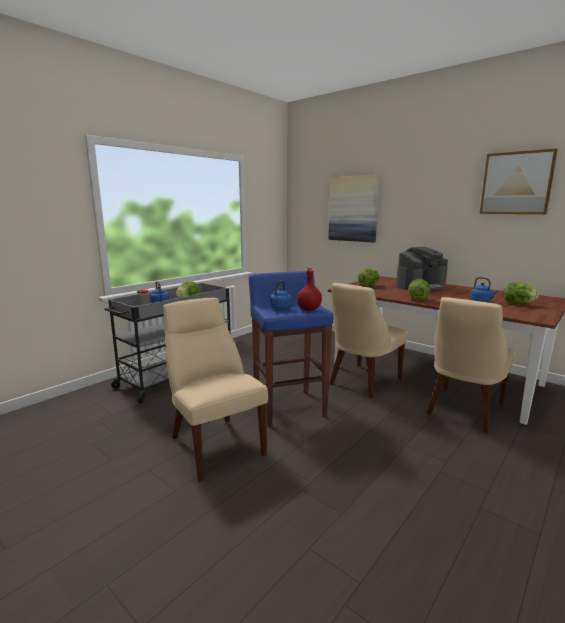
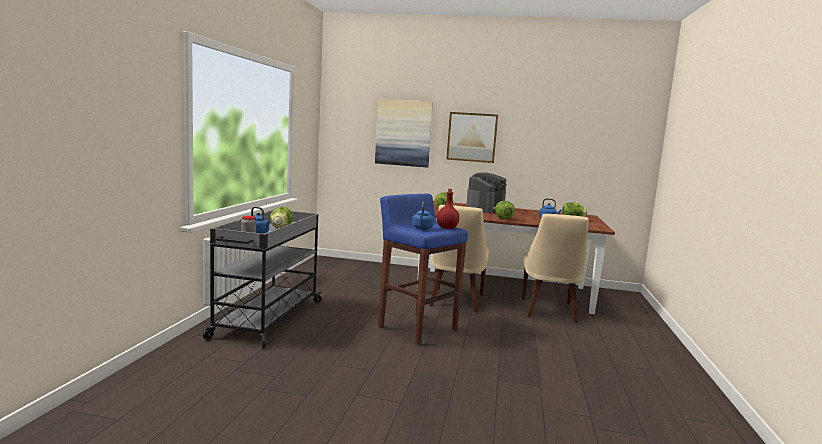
camera: 30 degrees left, 5 degrees down
beige chair [163,298,268,482] -> none
picture [480,148,558,214] -> picture moved to [446,112,498,163]

